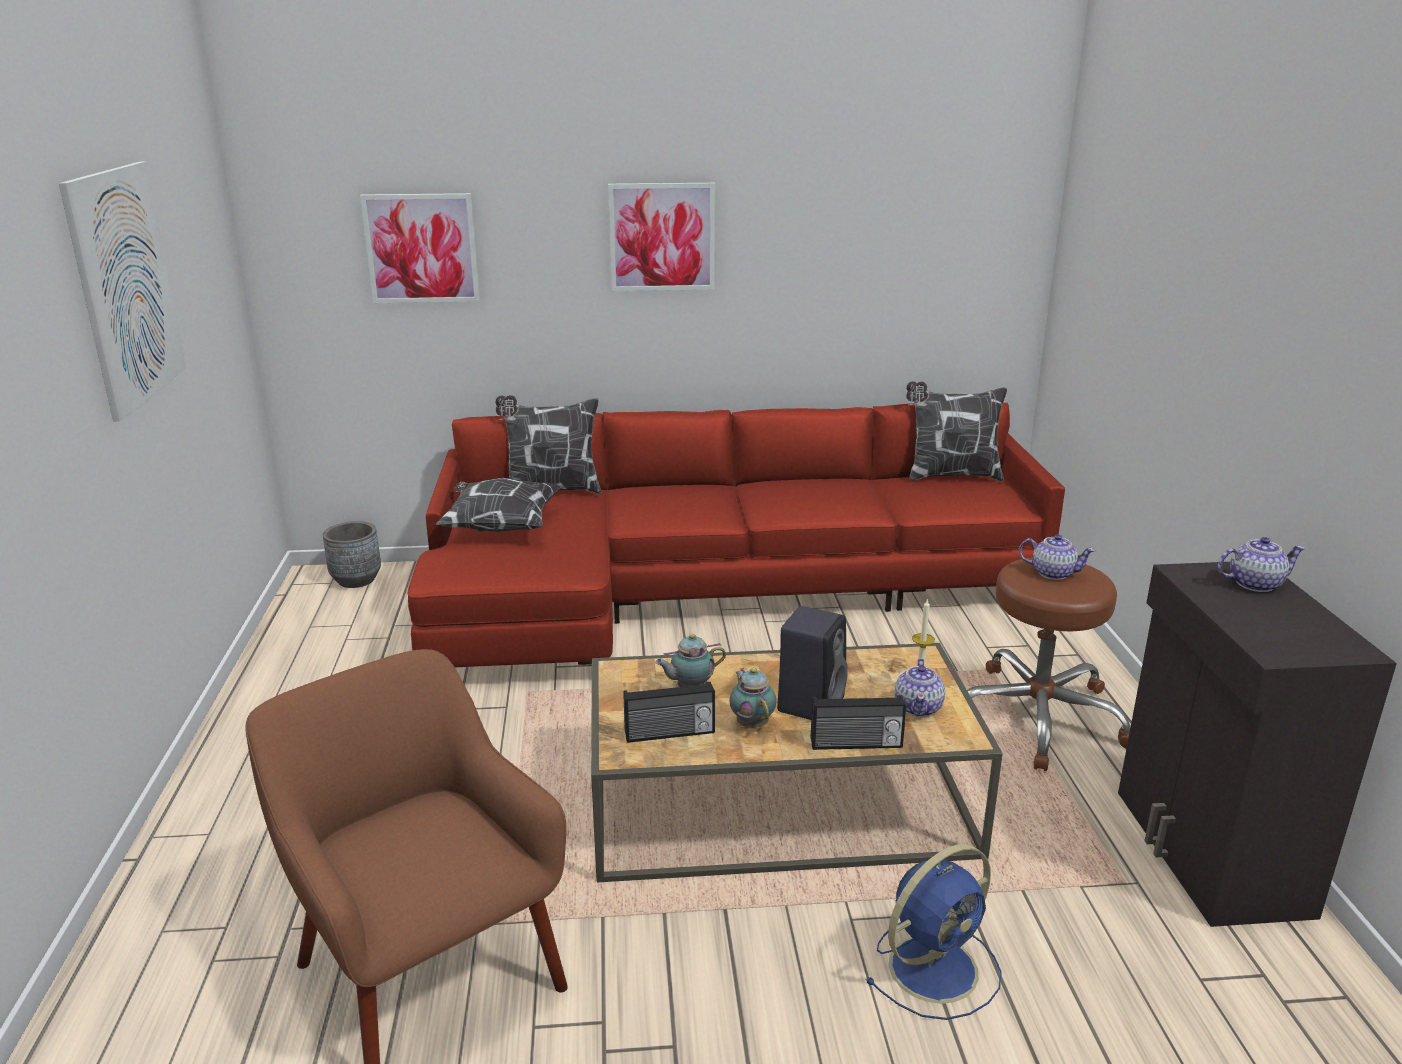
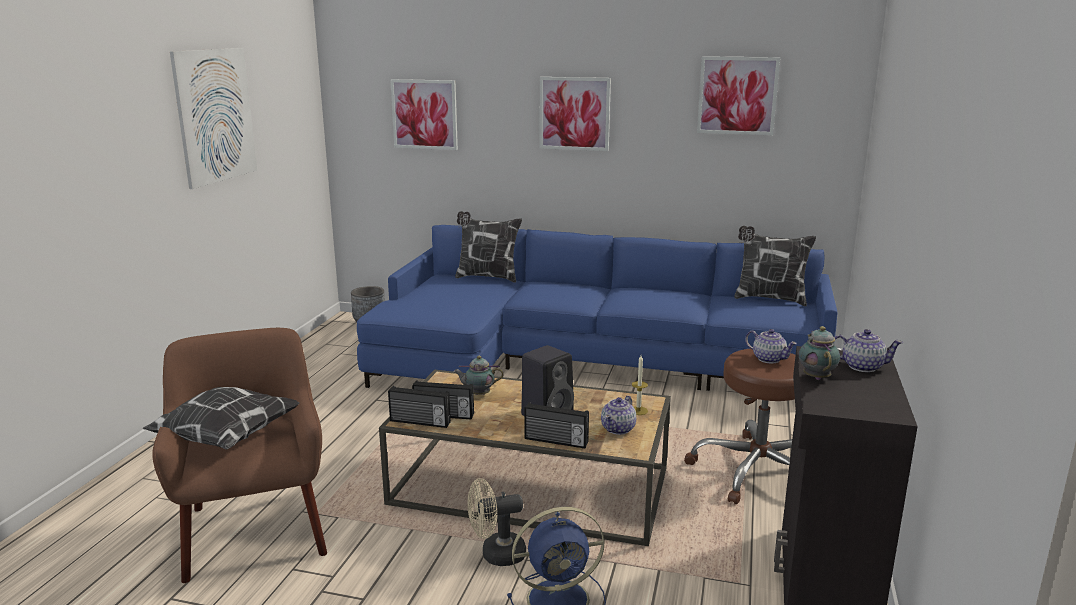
camera: 20 degrees right, 5 degrees down
red sofa [408,403,1065,667] -> blue sofa [357,225,837,391]
pillow [436,478,561,532] -> pillow moved to [143,387,300,449]
teapot [729,668,777,728] -> teapot moved to [799,326,840,380]
none -> radio [388,386,451,428]
none -> beige fan [467,478,526,566]
none -> picture [697,56,780,135]

